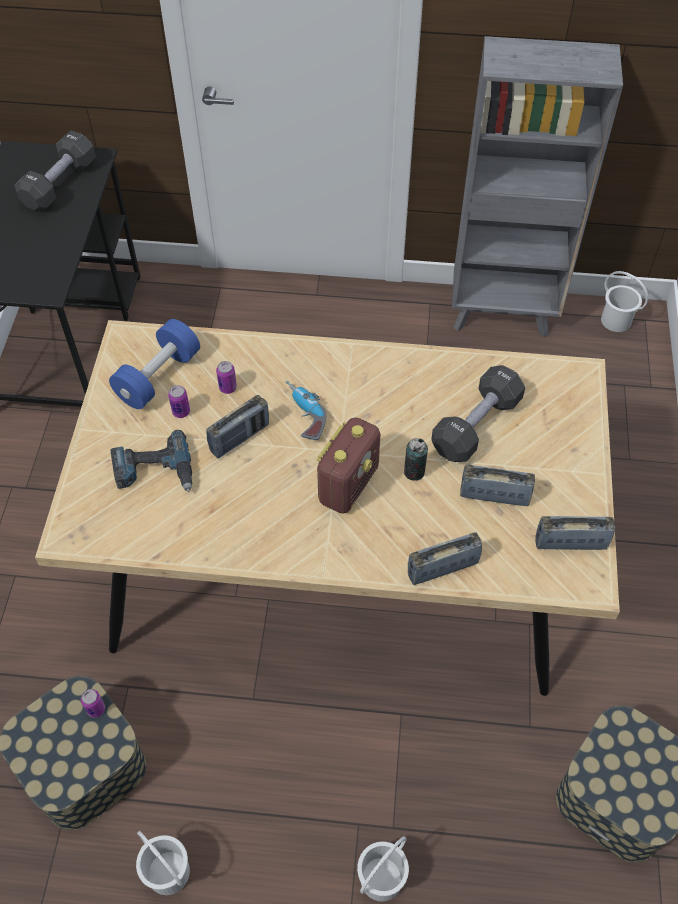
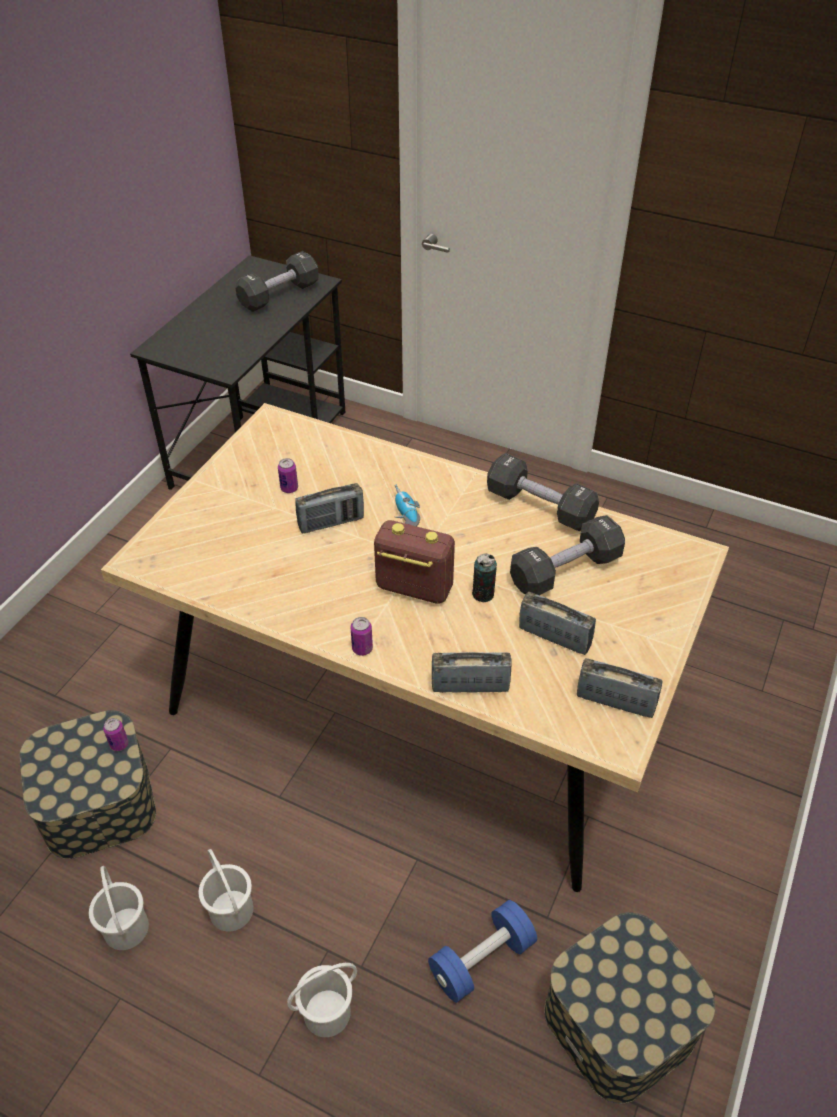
camera: 20 degrees right, 10 degrees down
blue dumbbell [109,319,200,409] -> blue dumbbell moved to [428,900,537,1003]
power drill [110,430,192,492] -> none
can [216,361,237,394] -> can moved to [350,617,373,656]
radio [317,417,380,514] -> radio turned 120 degrees counterclockwise [374,520,455,604]
grey bookcase [452,36,623,338] -> none
white bucket [601,271,648,332] -> white bucket moved to [198,849,254,932]
none -> black dumbbell [487,453,599,531]

